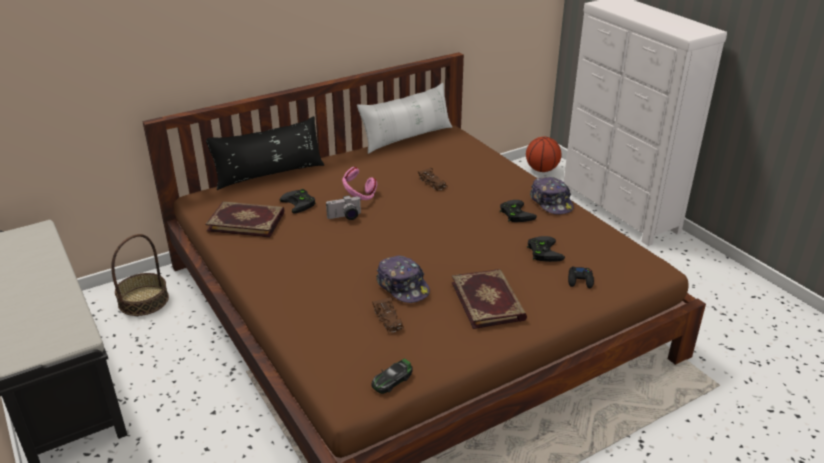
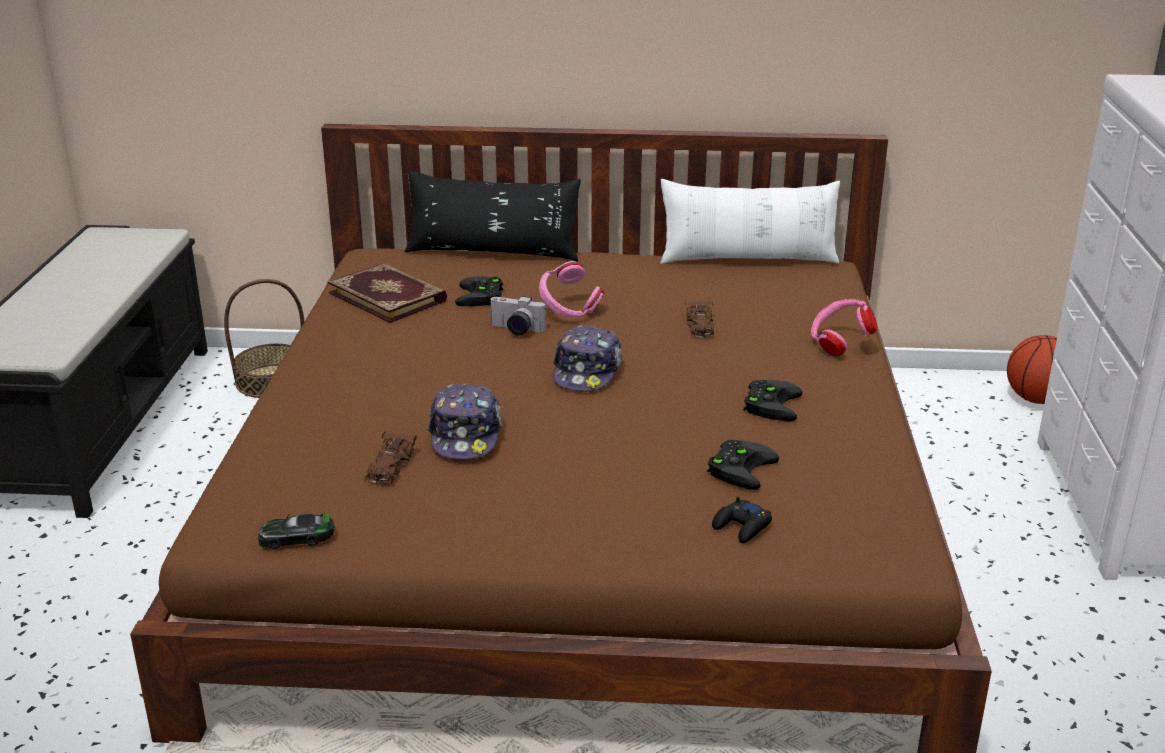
camera: 35 degrees right, 5 degrees down
book [452,269,527,329] -> none
cap [530,177,574,214] -> cap moved to [553,325,622,392]
none -> pink headphones [811,299,877,356]

